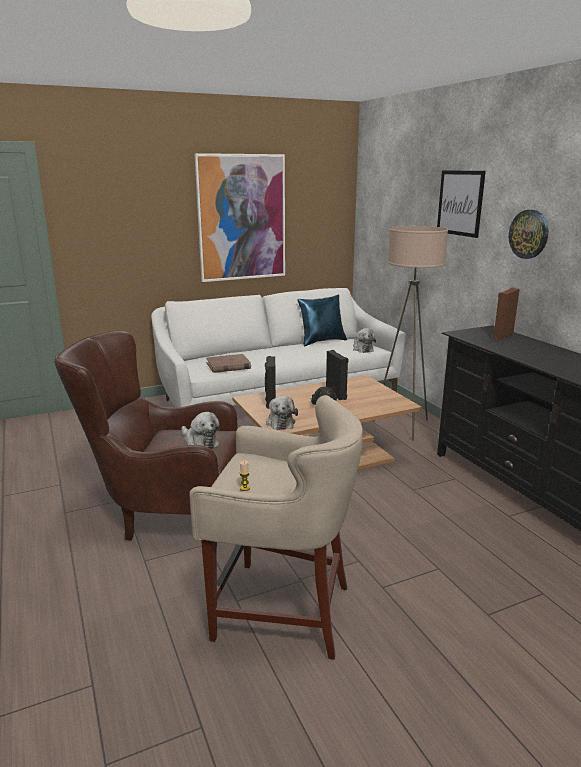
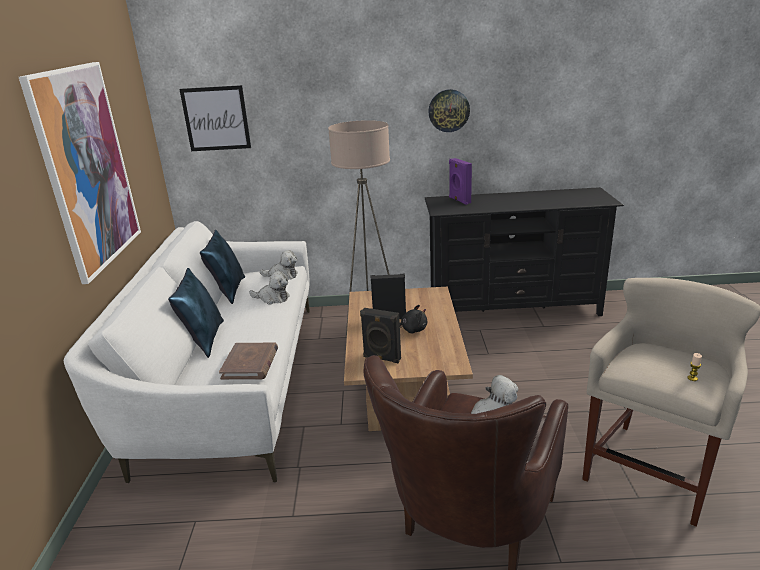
camera: 65 degrees left, 5 degrees up
plush toy [266,396,298,430] -> plush toy moved to [249,271,290,305]
picture [437,171,486,238] -> picture moved to [179,85,251,151]
brown speaker [493,288,520,340] -> purple speaker [449,158,472,205]
none -> blue pillow [168,268,224,358]

